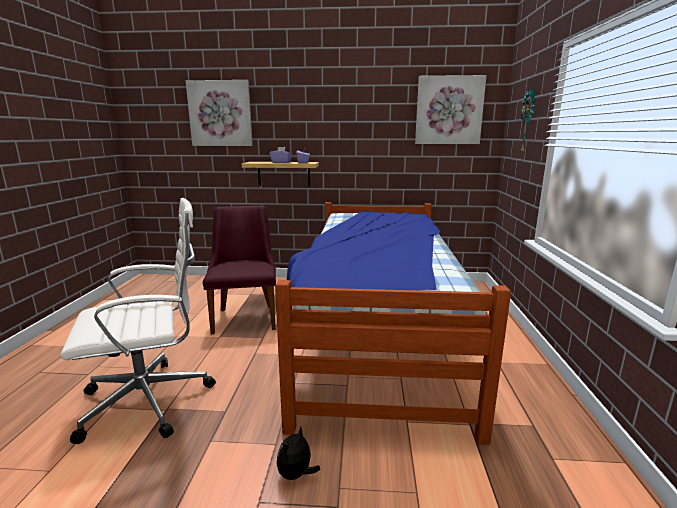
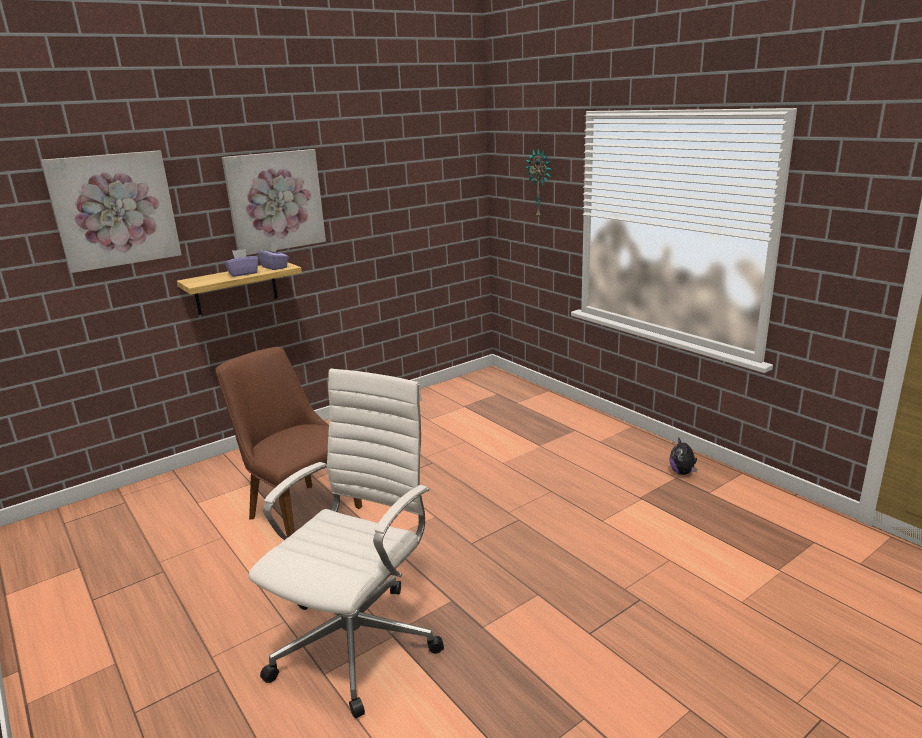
camera: 40 degrees left, 5 degrees up
purple chair [203,206,276,334] -> brown chair [215,347,362,537]
bed [275,202,511,445] -> none
plush toy [277,426,320,481] -> plush toy moved to [669,437,697,475]
picture [415,75,487,144] -> picture moved to [222,149,326,255]

